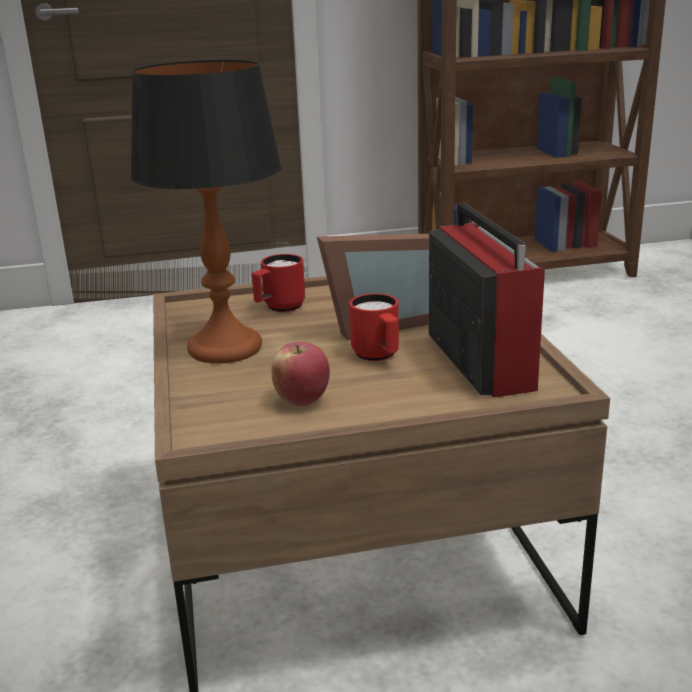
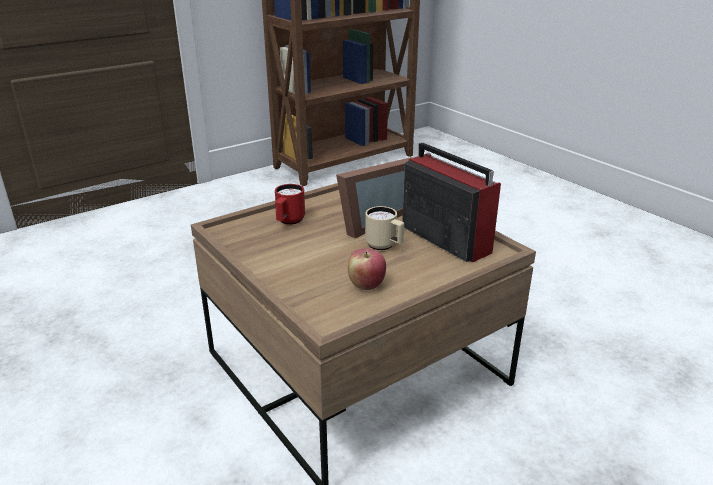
camera: 25 degrees left, 5 degrees up
table lamp [130,60,282,364] -> none
red mug [349,293,399,361] -> beige mug [365,206,404,251]

